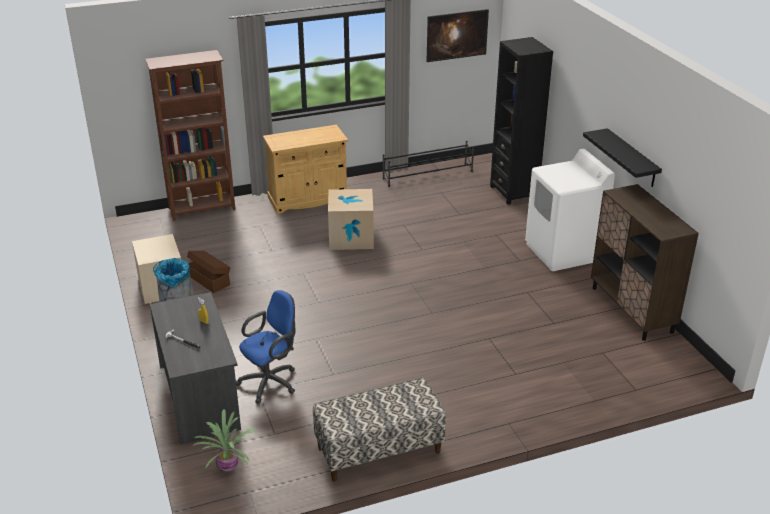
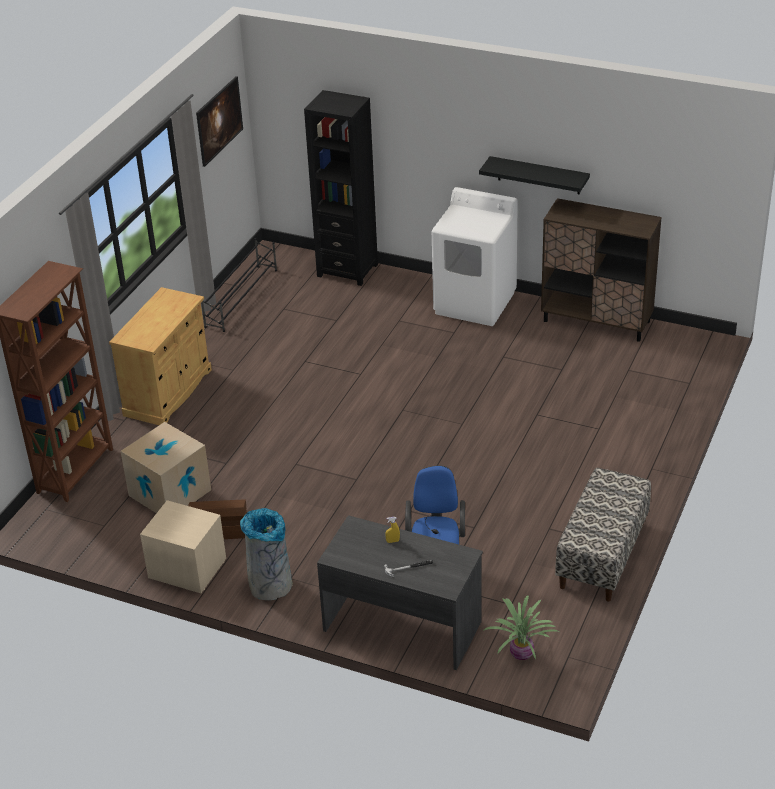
camera: 45 degrees left, 5 degrees up
cardboard box [328,189,374,250] -> cardboard box moved to [120,422,211,513]

